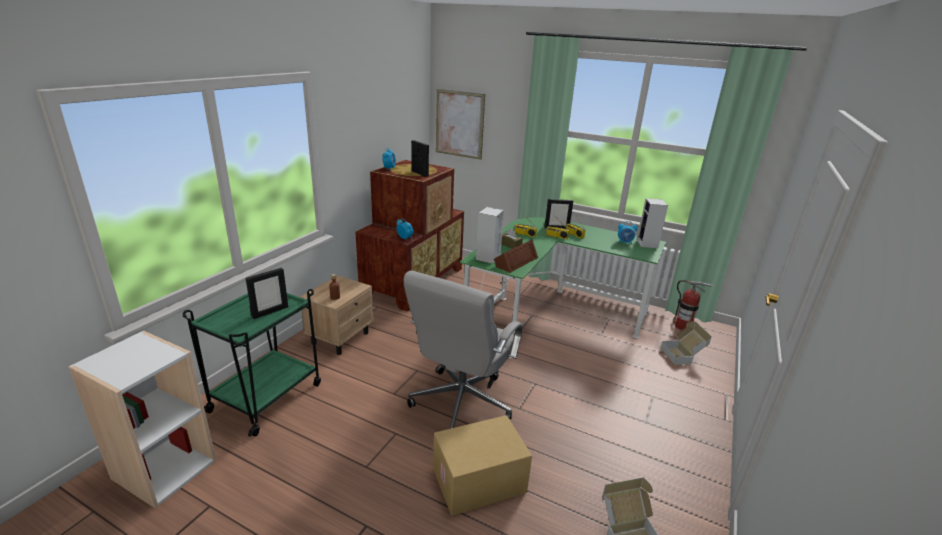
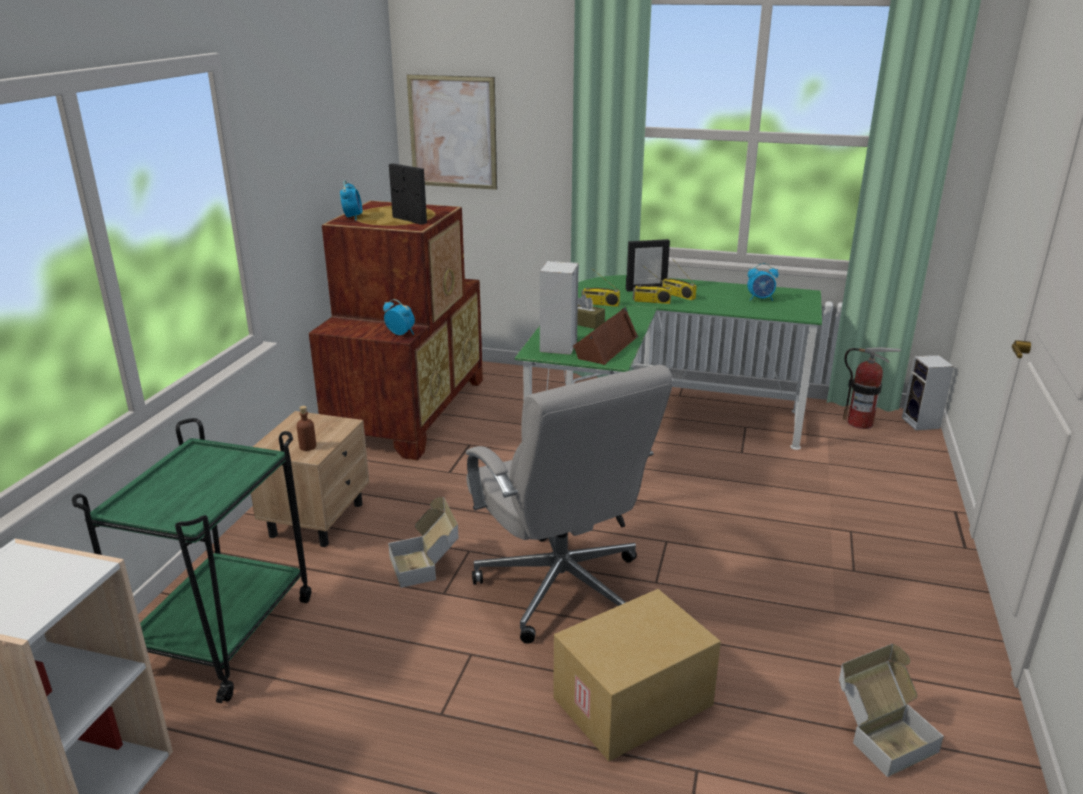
camera: 10 degrees left, 0 degrees up
picture frame [245,268,288,319] -> none
grey office chair [404,271,523,429] -> grey office chair turned 45 degrees counterclockwise [466,365,673,644]
speaker [637,198,668,248] -> speaker moved to [902,355,954,431]
cardboard box [660,321,712,365] -> cardboard box moved to [388,497,459,588]

